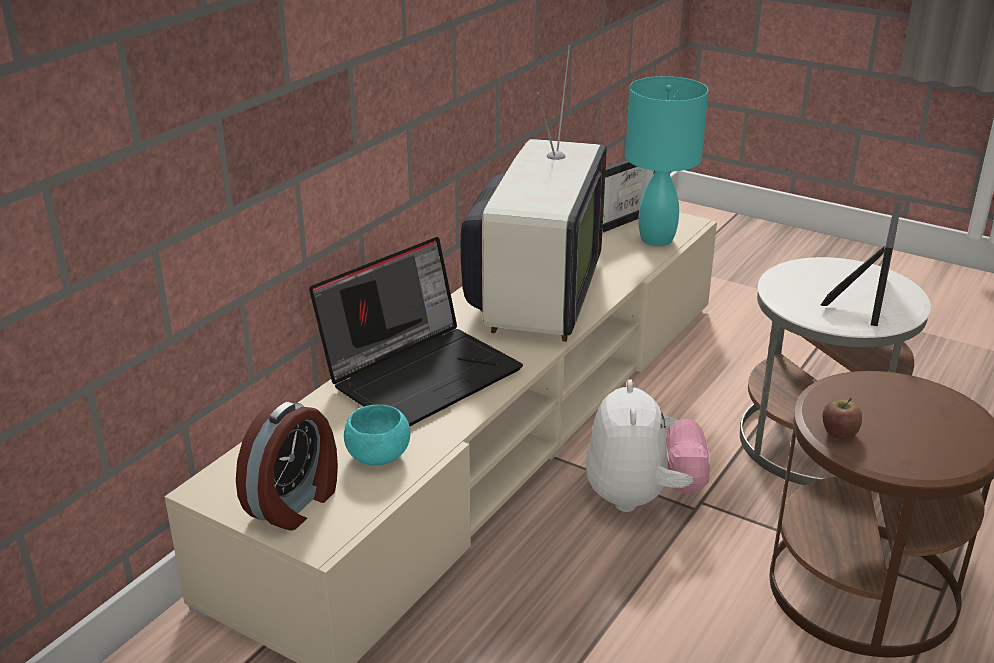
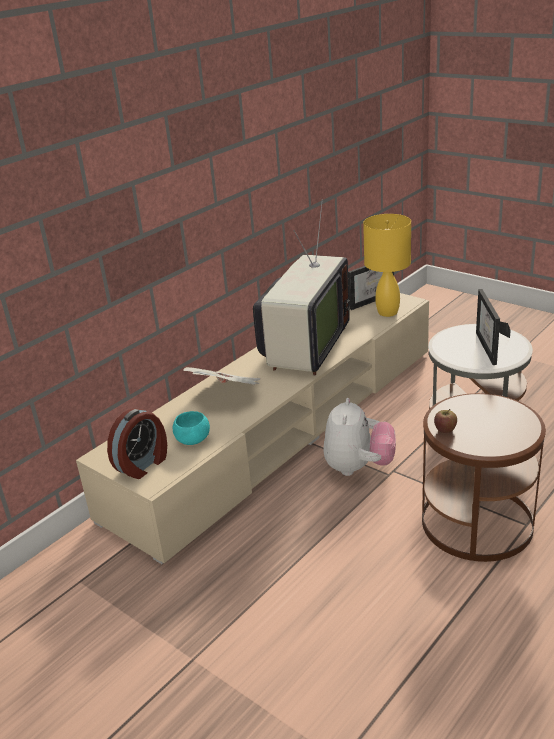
camera: 10 degrees right, 0 degrees up
laptop [309,237,523,426] -> newspaper [183,367,261,385]
turquoise table lamp [625,76,708,246] -> yellow table lamp [363,214,411,317]
picture frame [821,202,902,326] -> picture frame turned 150 degrees clockwise [476,289,511,365]

